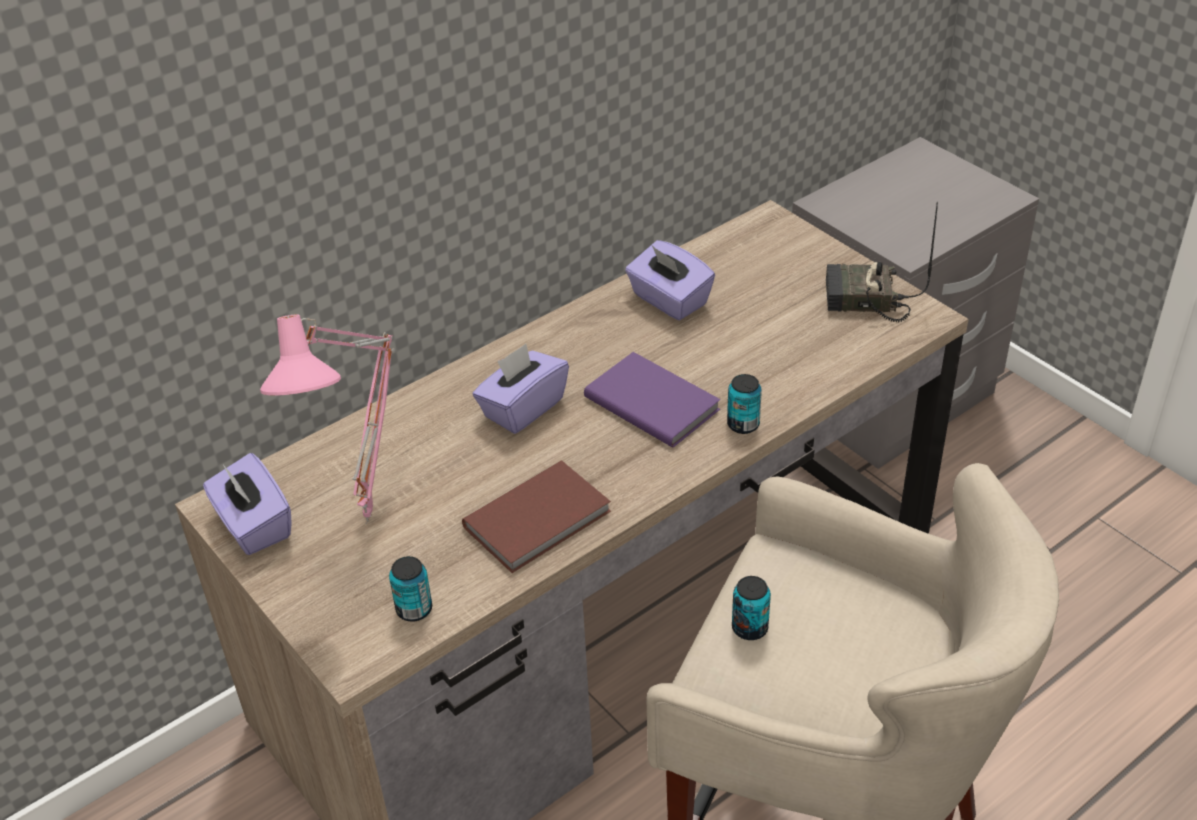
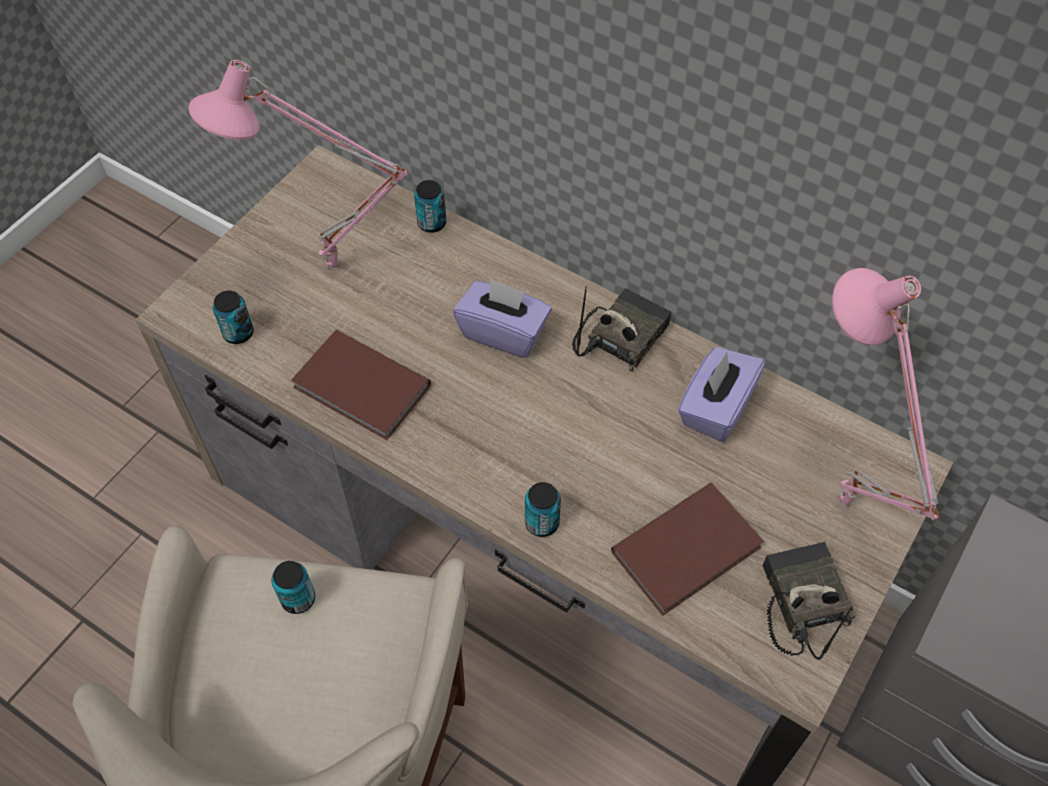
camera: 70 degrees right, 15 degrees up
purple tissue box [203,453,292,555] -> none
purple book [584,352,721,448] -> none
none -> can [414,180,446,233]
none -> radio [572,286,672,372]
none -> brown book [611,483,764,616]
none -> pink table lamp [832,268,939,521]

